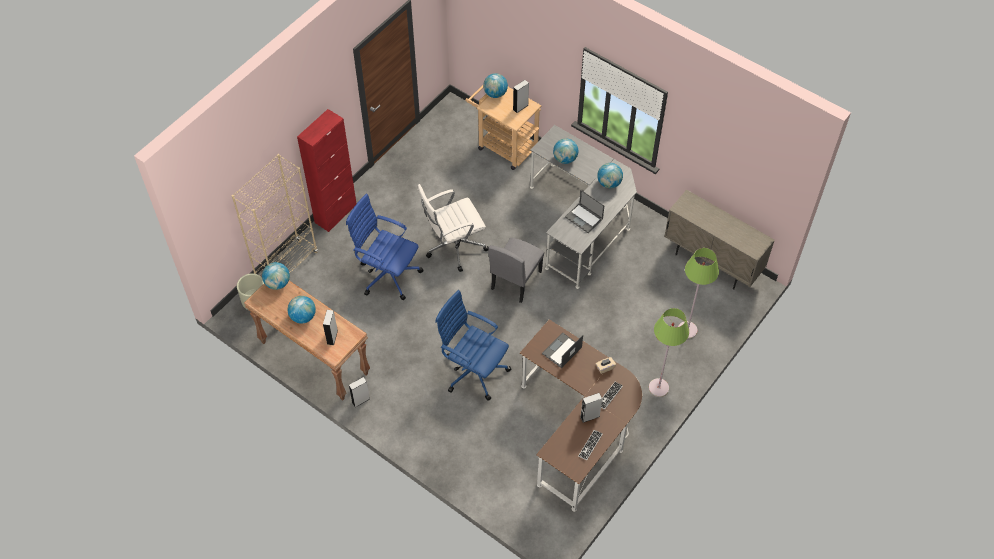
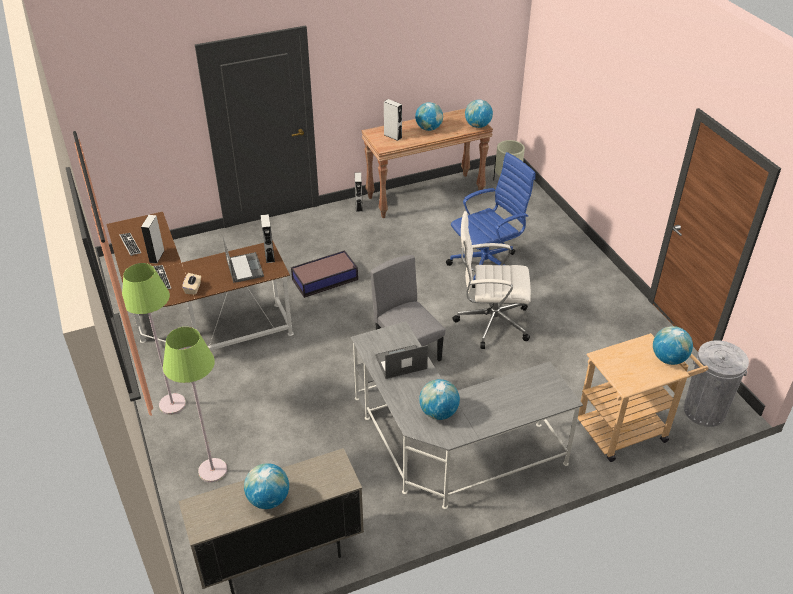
camera: 120 degrees right, 15 degrees down
beige bookcase [232,154,318,274] -> none
red cabinet [297,109,357,232] -> none
white office chair [418,184,489,272] -> white office chair turned 90 degrees counterclockwise [452,211,531,349]
blue office chair [435,290,512,401] -> storage box [291,250,358,298]
grey speaker [513,80,529,113] -> grey speaker moved to [260,214,275,263]
globe [553,138,578,164] -> globe moved to [244,463,289,509]
none -> grey trash can [684,340,749,427]

